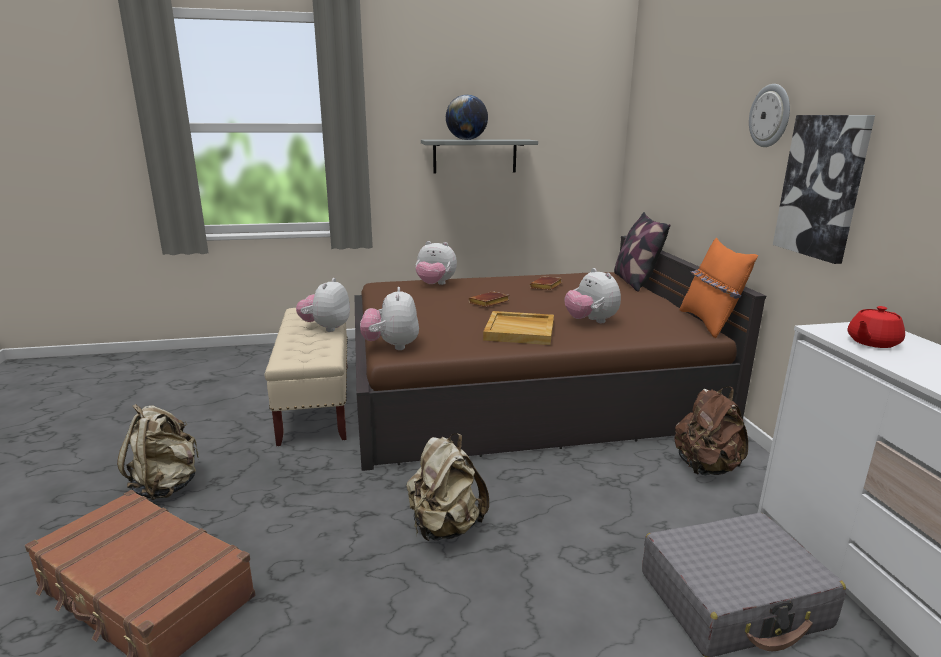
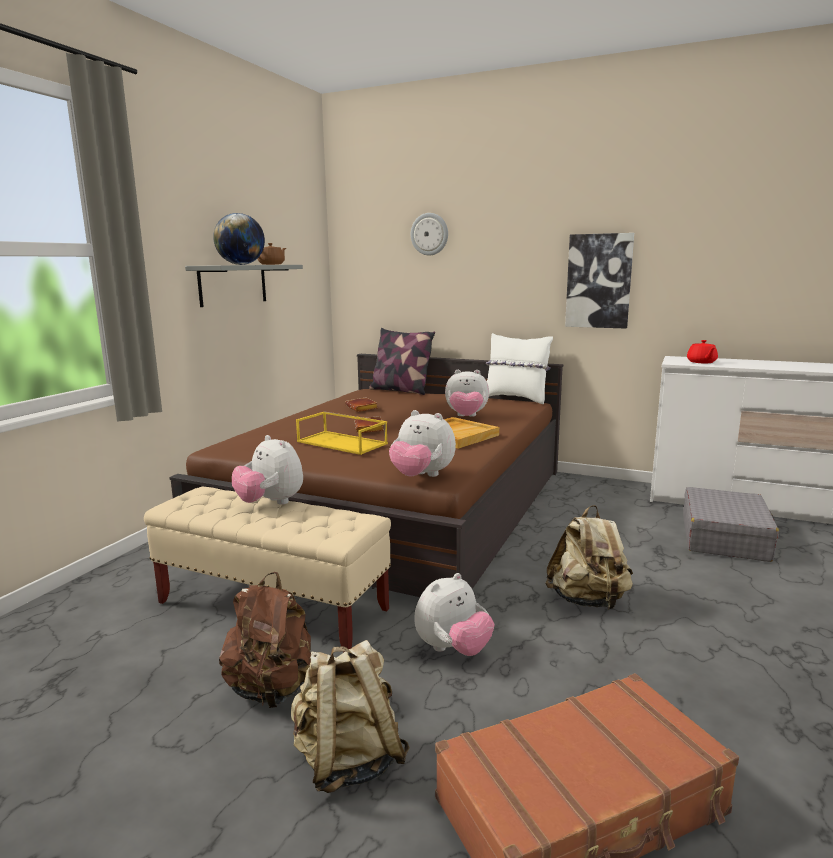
camera: 55 degrees left, 5 degrees down
plush toy [415,241,457,285] -> plush toy moved to [414,573,494,656]
brown backpack [674,386,748,475] -> brown backpack moved to [219,572,311,708]
orange pillow [680,238,758,338] -> white pillow [486,333,553,404]
wall clock [749,84,790,147] -> wall clock moved to [411,213,448,256]
none -> brown teapot [258,243,286,265]
none -> yellow tray [296,411,388,455]

